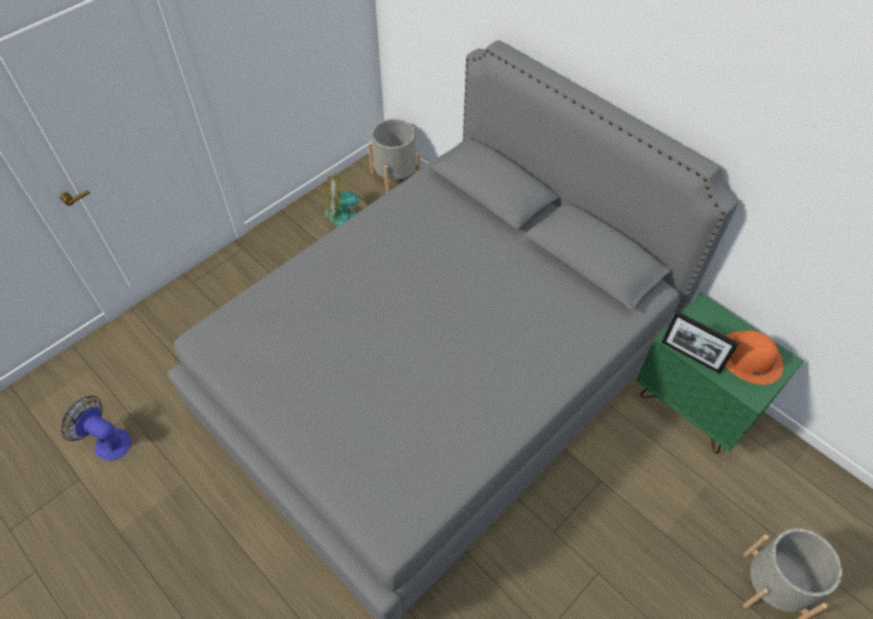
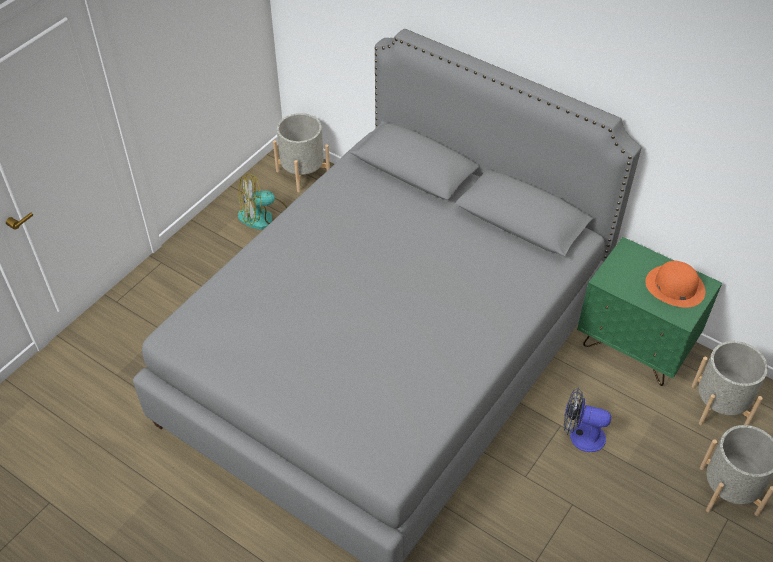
camera: 10 degrees left, 5 degrees down
fan [61,395,132,461] -> fan moved to [564,388,611,452]
picture frame [662,311,739,374] -> none
none -> grey planter [692,341,768,425]

